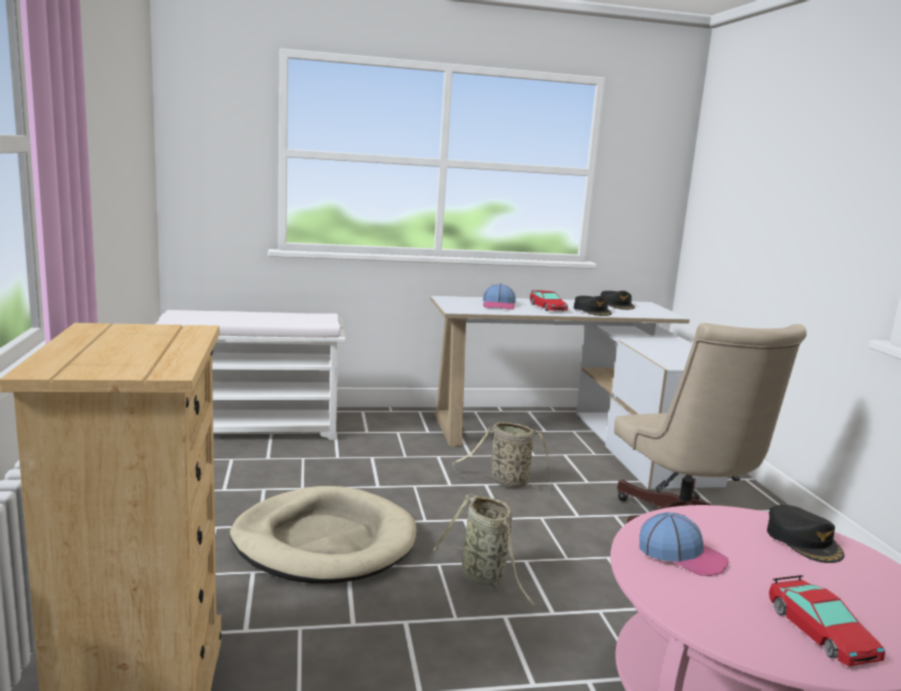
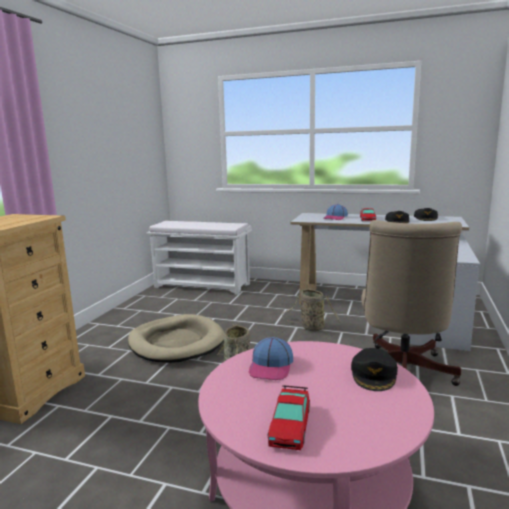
camera: 30 degrees right, 0 degrees up
cap [639,512,729,576] -> cap turned 45 degrees clockwise [249,337,293,380]

